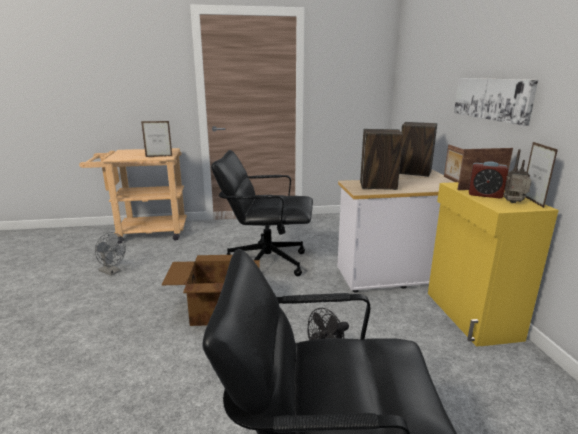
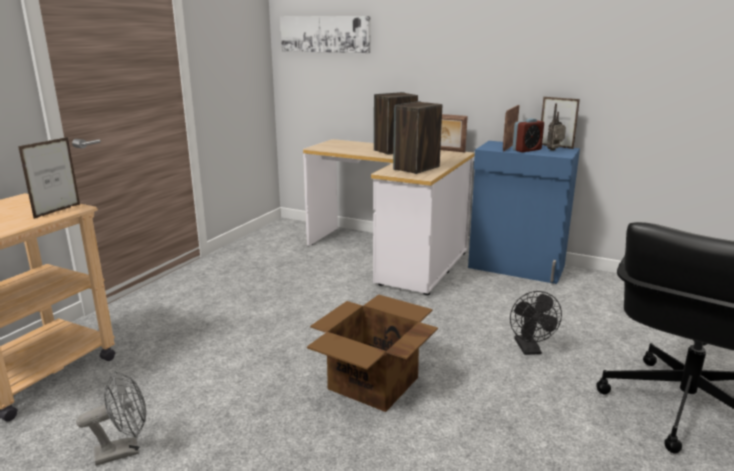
camera: 55 degrees left, 0 degrees up
black office chair [211,150,313,276] -> none
yellow cabinet [428,182,559,347] -> blue cabinet [468,141,580,284]
picture [454,78,538,126] -> picture moved to [280,16,371,53]

